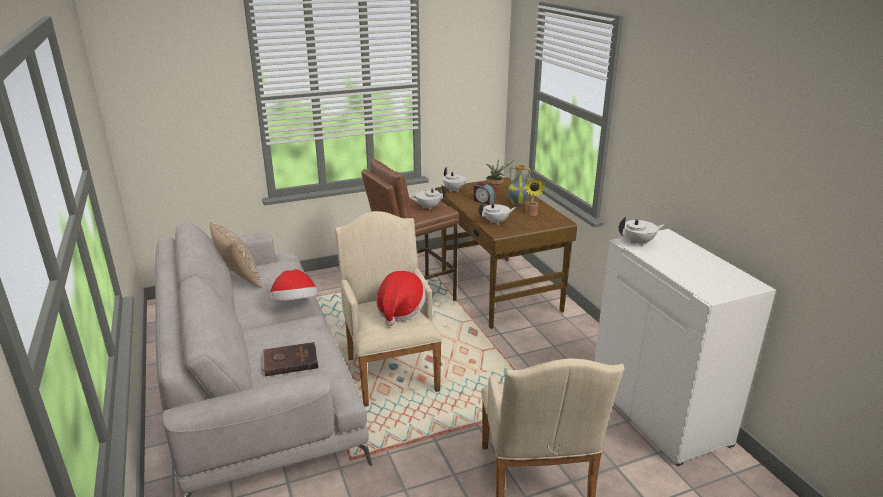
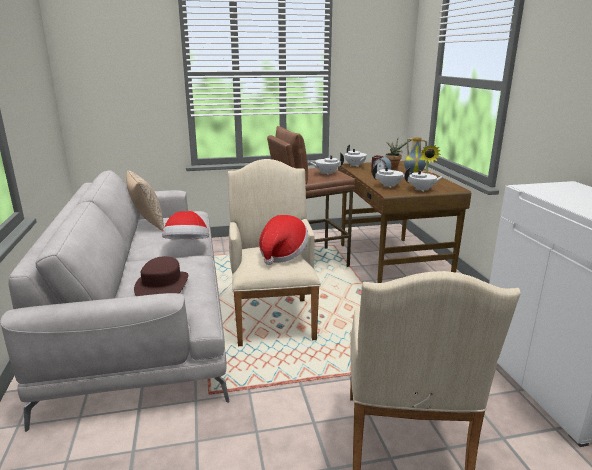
camera: 10 degrees right, 5 degrees down
brown book [262,342,318,376] -> brown hat [134,256,188,296]
white teapot [619,217,665,246] -> white teapot moved to [404,167,444,192]

